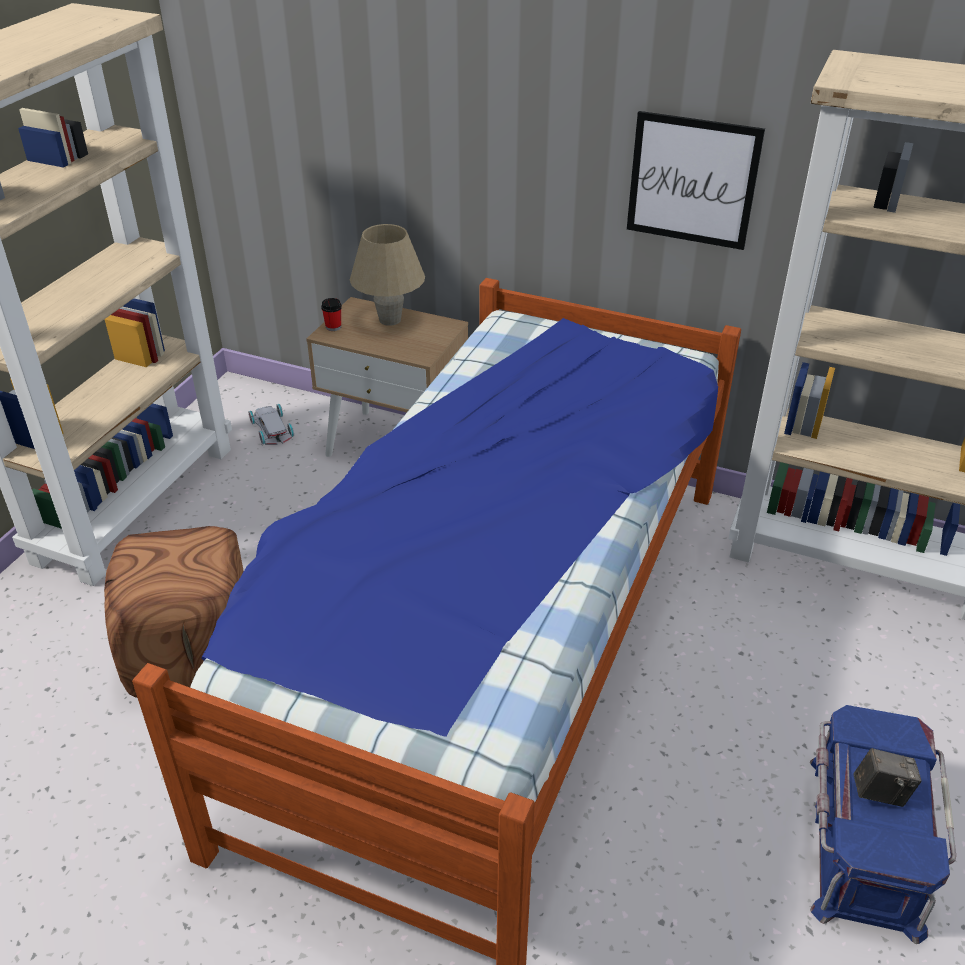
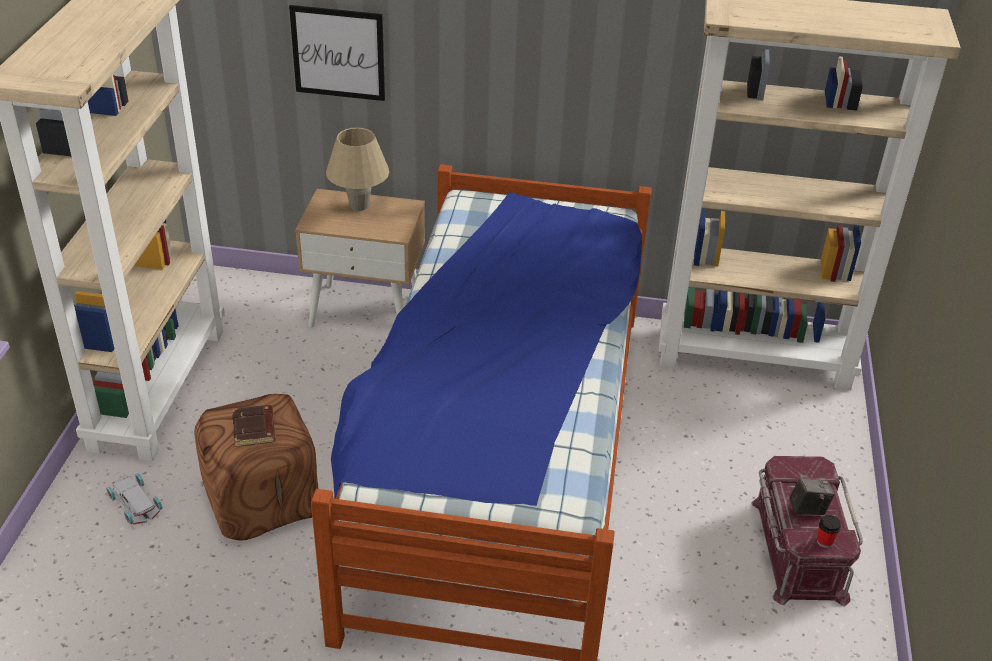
camera: 15 degrees left, 0 degrees up
white toy car [249,404,294,445] -> white toy car moved to [106,473,162,525]
cup [321,298,342,331] -> cup moved to [817,515,841,548]
picture [627,111,765,250] -> picture moved to [289,5,385,101]
blue storage box [810,705,956,944] -> red storage box [751,456,863,606]
none -> brown book [232,405,276,447]

